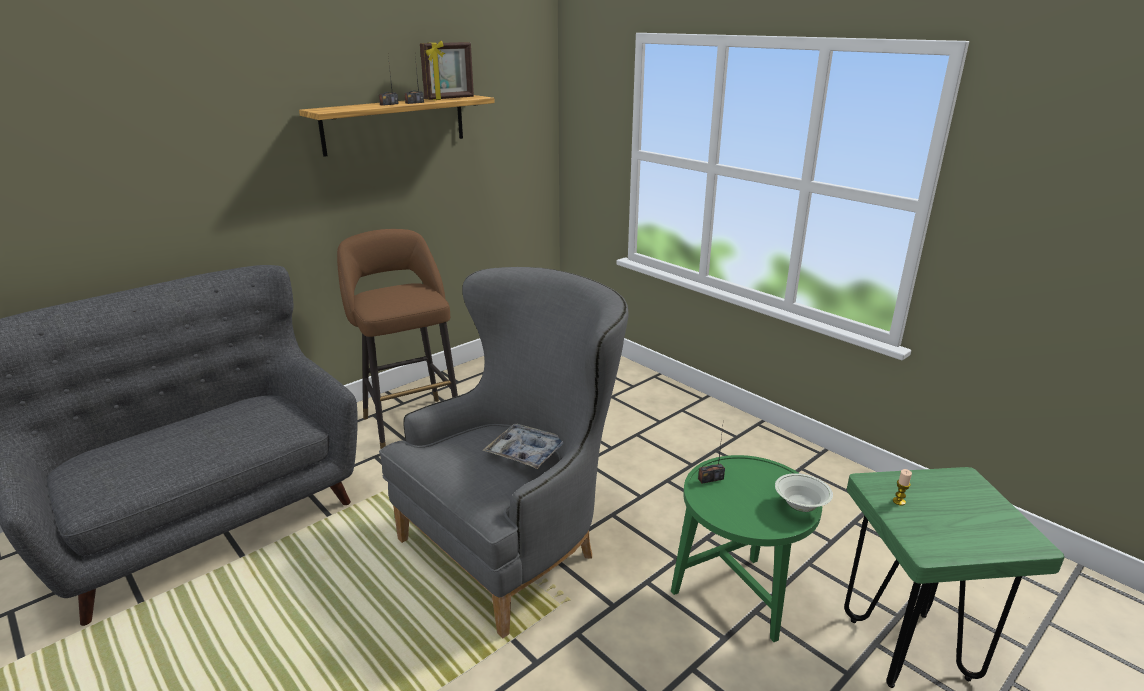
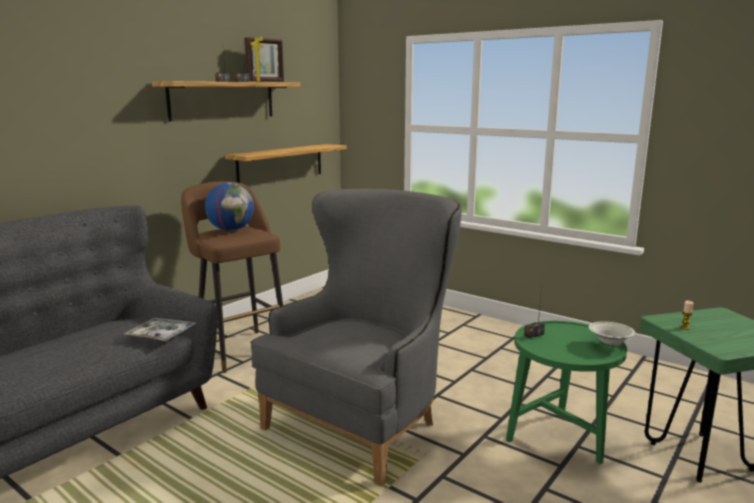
camera: 10 degrees left, 10 degrees down
tray [482,424,563,469] -> tray moved to [124,318,196,341]
none -> globe [205,183,254,231]
none -> shelf [225,144,347,183]

